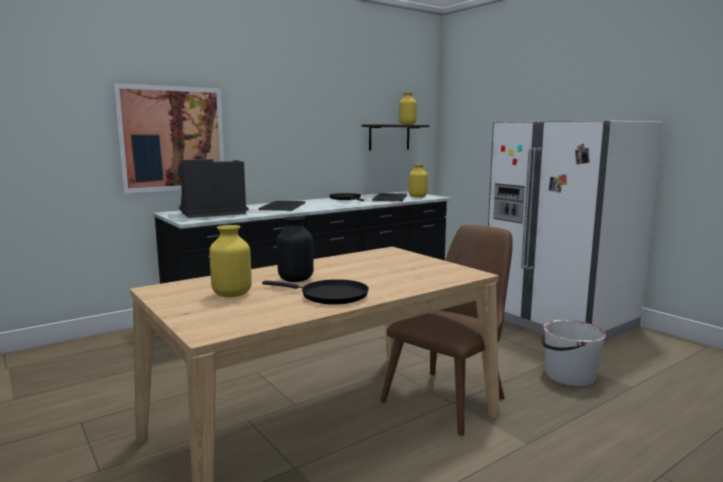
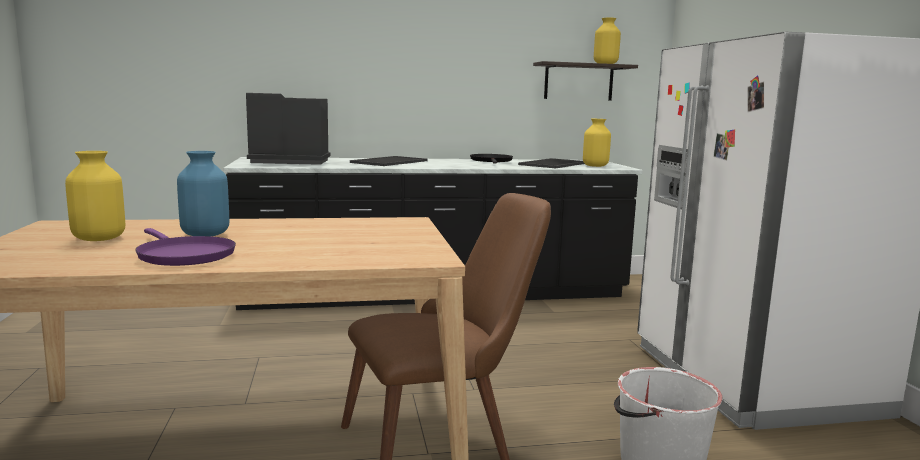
camera: 25 degrees right, 0 degrees up
picture [113,83,224,194] -> none
black frying pan [262,279,369,305] -> purple frying pan [135,228,236,266]
black vase [277,216,314,282] -> blue vase [177,151,229,236]

